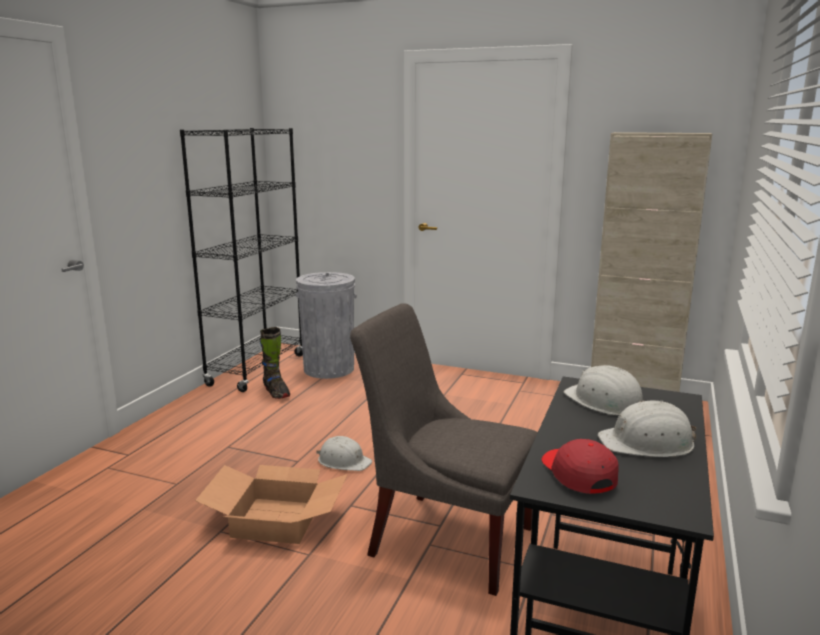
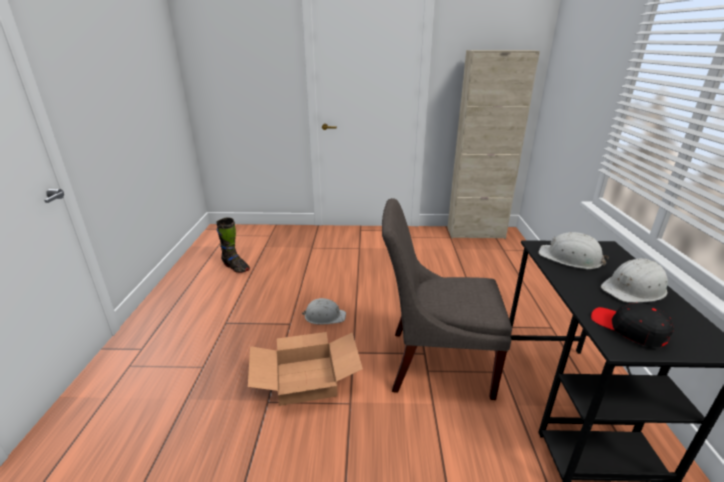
camera: 20 degrees left, 10 degrees up
black bookcase [180,128,303,392] -> none
grey trash can [295,272,357,379] -> none
red cap [541,439,619,494] -> black cap [591,302,674,347]

